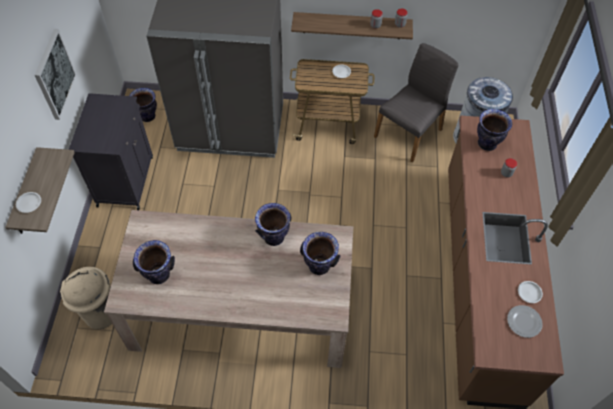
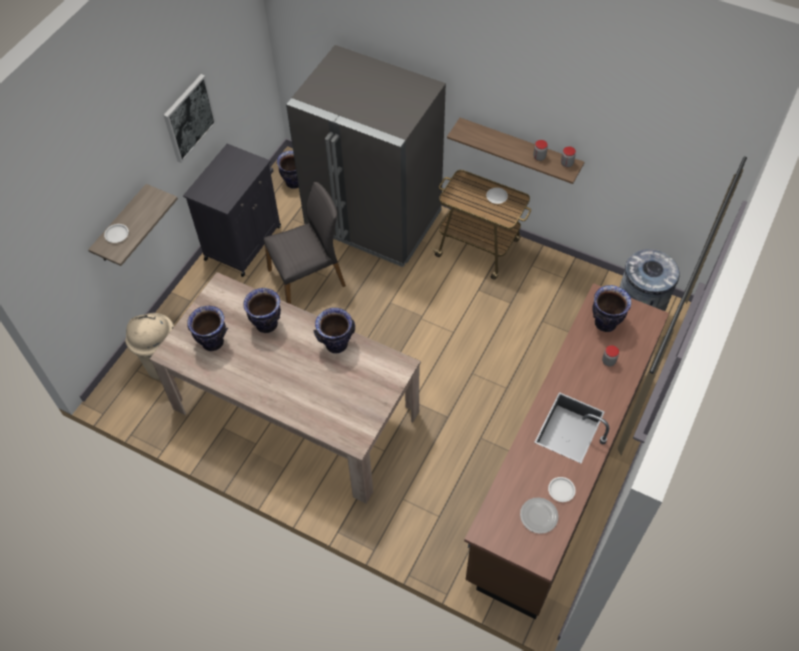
camera: 25 degrees right, 0 degrees up
vase [300,232,340,275] -> vase moved to [243,288,281,333]
grey chair [374,43,458,163] -> grey chair moved to [264,182,346,304]

